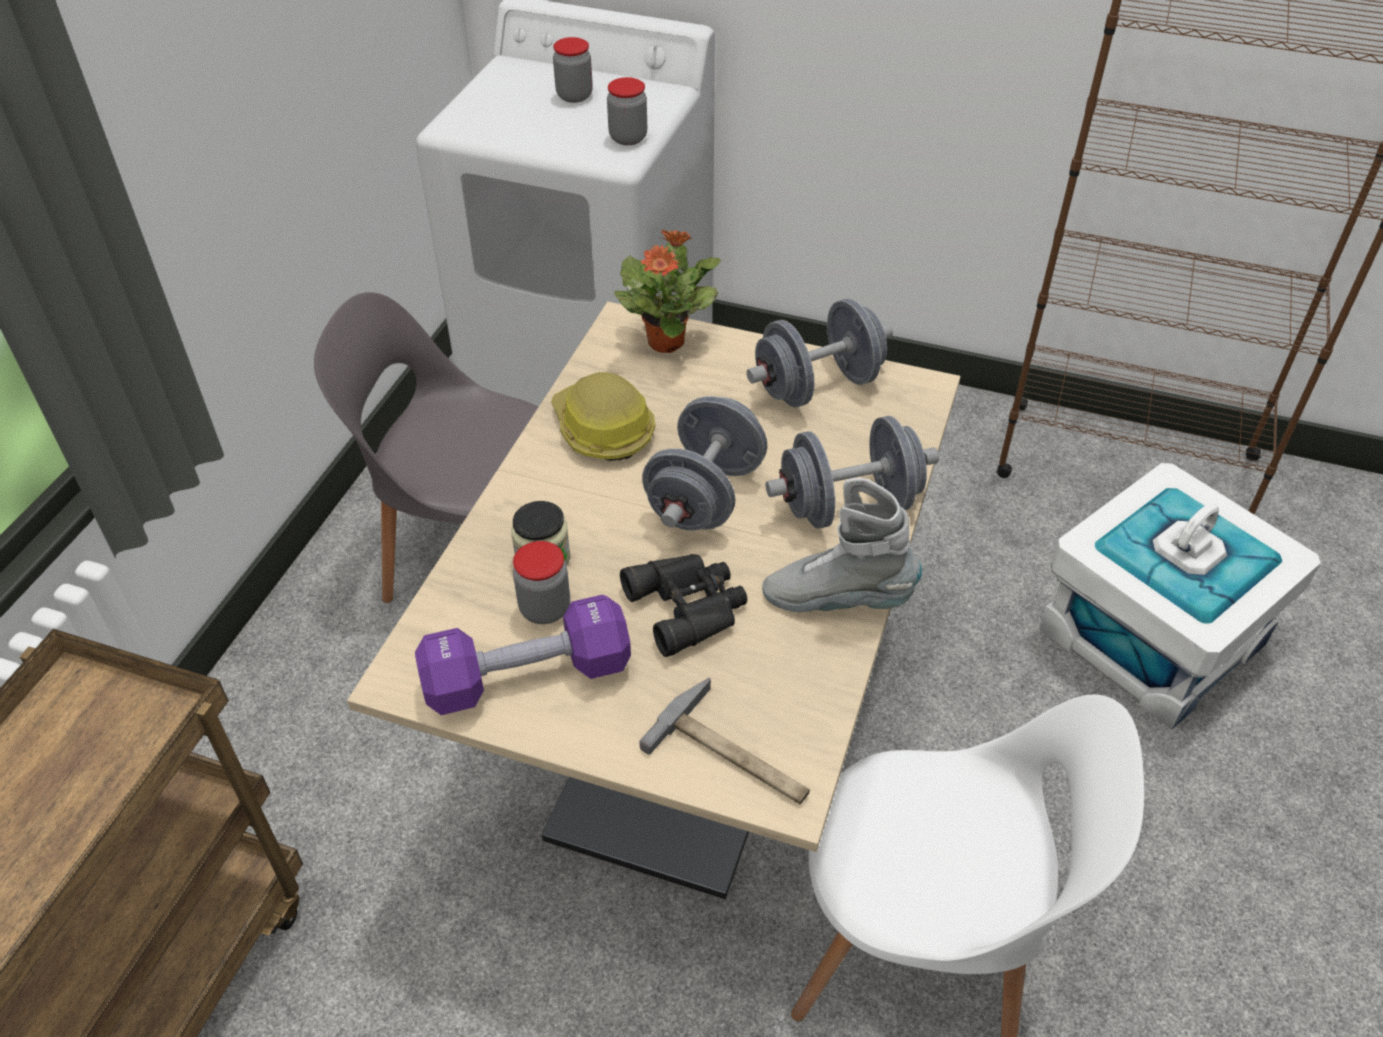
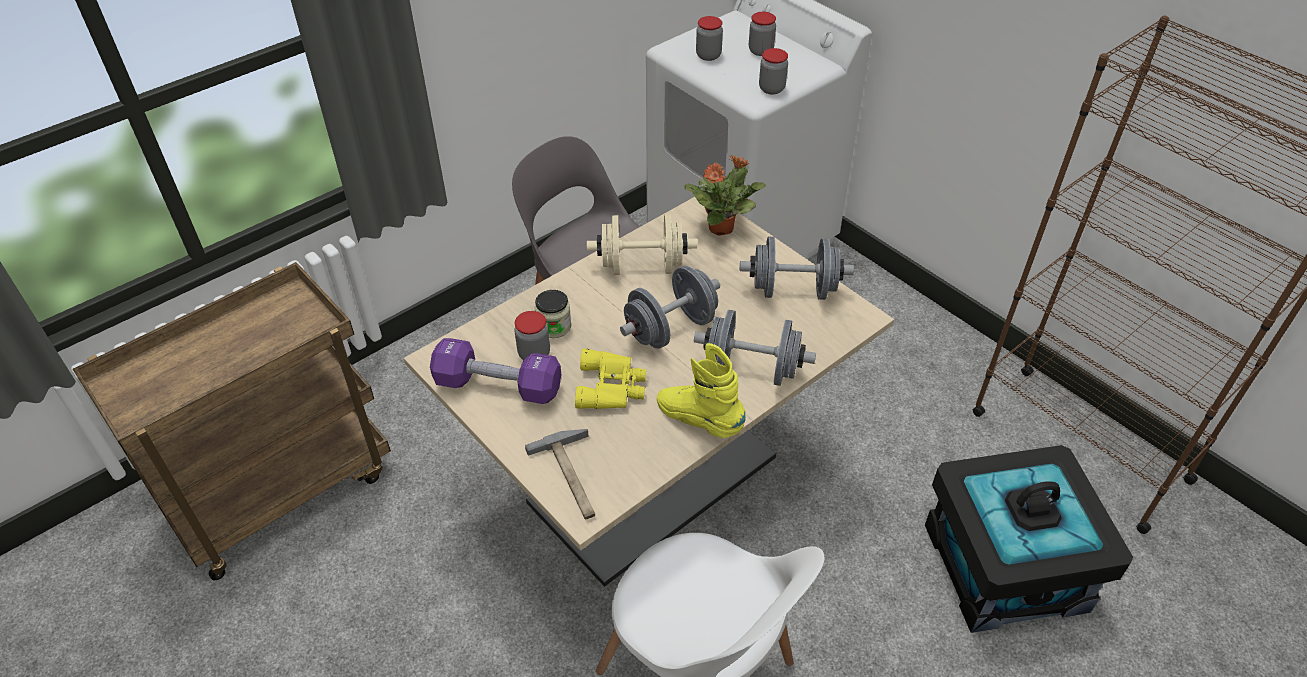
camera: 30 degrees right, 0 degrees up
hard hat [551,372,655,461] -> beige dumbbell [587,214,697,275]
black binoculars [620,554,747,657] -> yellow binoculars [575,348,646,409]
grey boot [762,478,922,612] -> yellow boot [657,343,746,438]
white storage box [1039,463,1321,730] -> black storage box [925,445,1133,633]
none -> jar [696,16,723,61]

